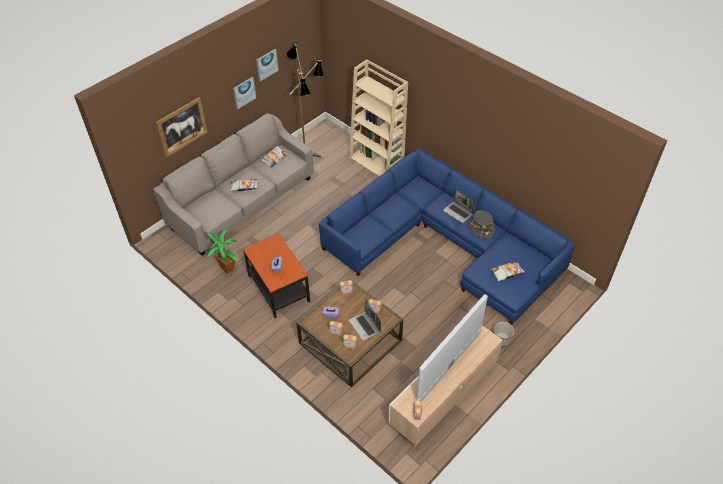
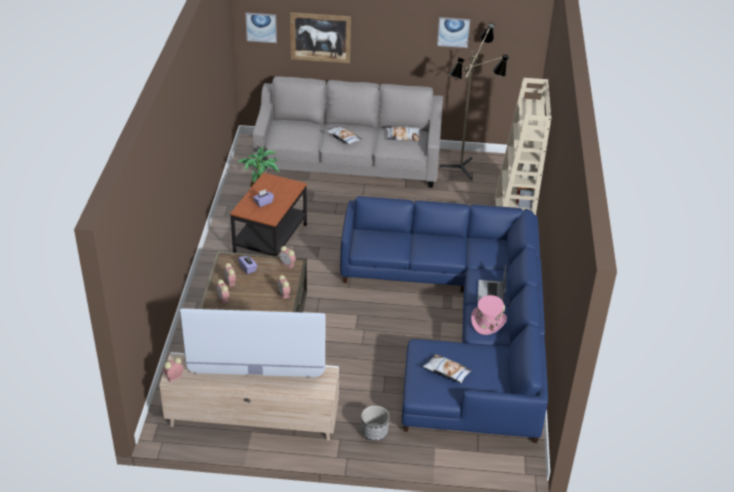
camera: 50 degrees right, 10 degrees down
picture [233,77,257,109] -> picture moved to [245,13,277,43]
laptop [349,300,381,341] -> none
grey hat [469,210,495,239] -> pink hat [471,295,507,335]

